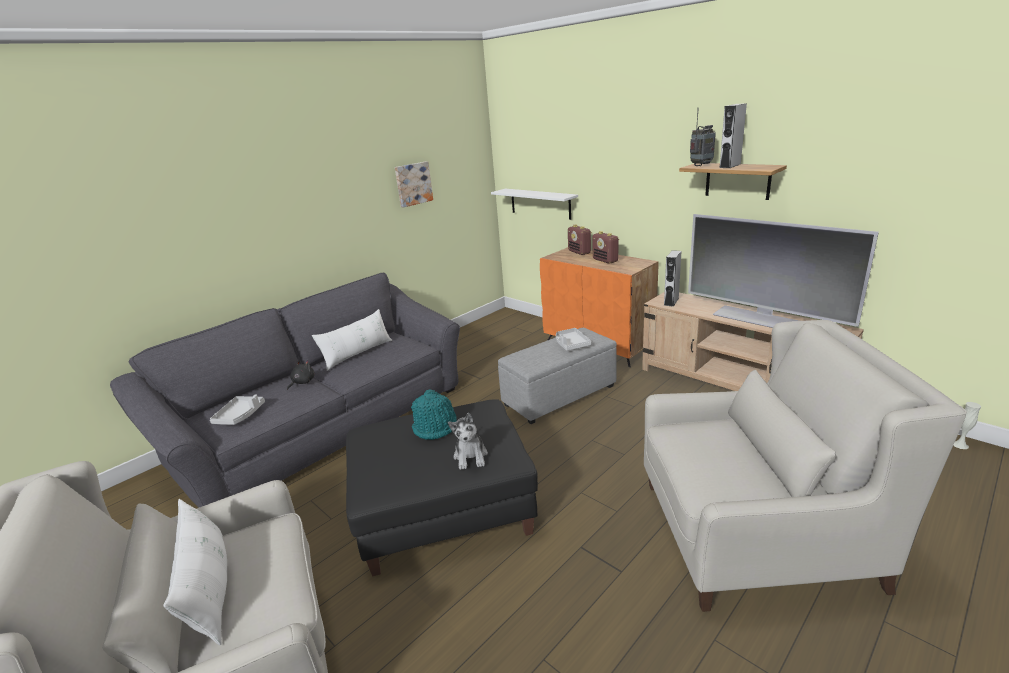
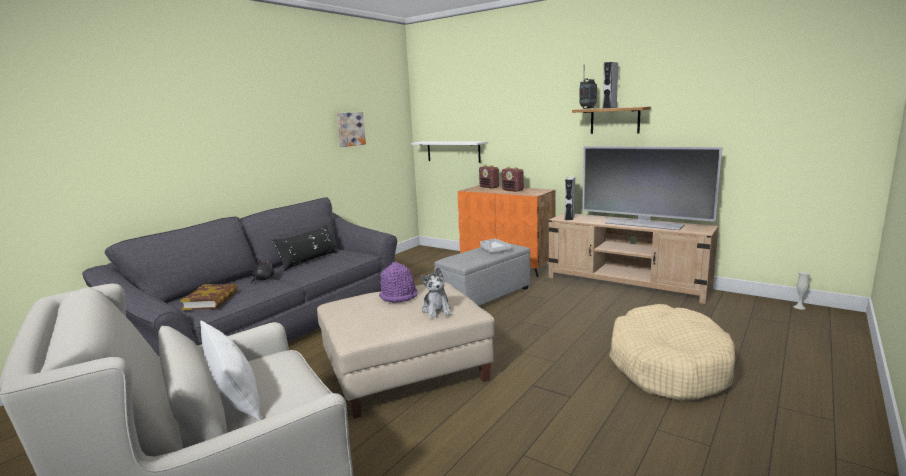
camera: 10 degrees left, 10 degrees down
grey tray [210,395,265,425] -> book [180,284,238,310]
white pillow [312,309,392,371] -> black pillow [271,224,337,271]
black ottoman [346,399,538,577] -> beige ottoman [317,282,495,419]
turquoise hat [411,389,457,440] -> purple hat [379,262,418,303]
white armchair [644,320,967,612] -> beige dog bed [609,304,735,401]

